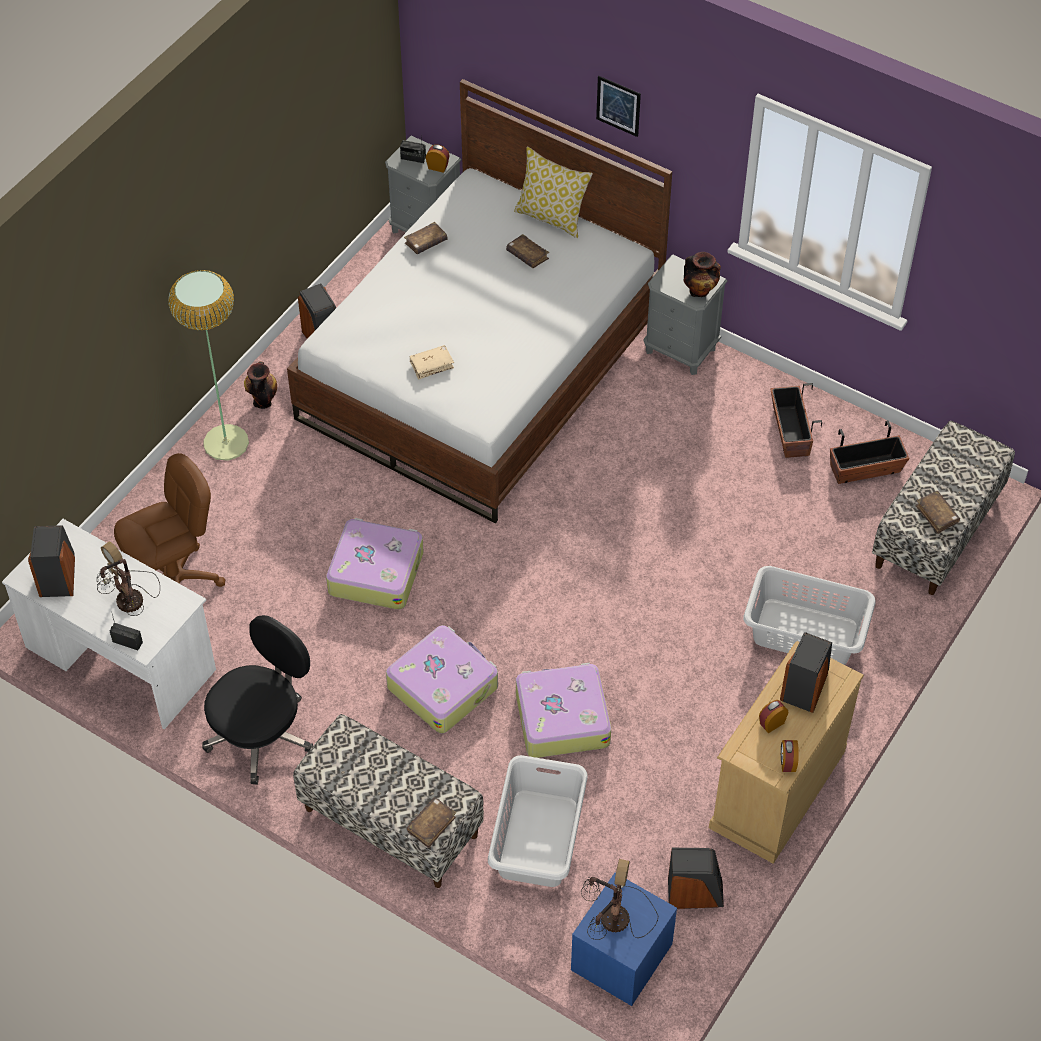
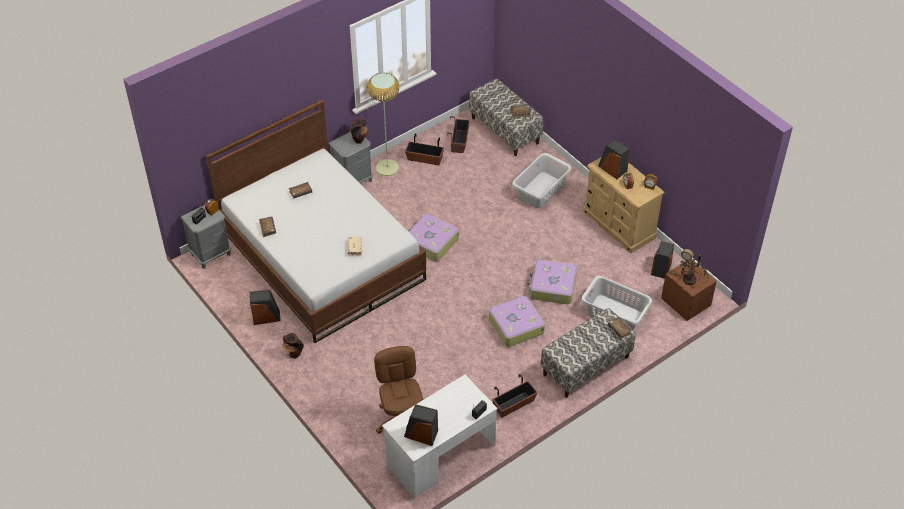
camera: 70 degrees left, 5 degrees down
table lamp [97,542,160,616] -> none
floor lamp [168,270,249,461] -> floor lamp moved to [367,73,399,176]
black office chair [202,615,313,785] -> planter [492,374,538,418]
suitcase [326,518,424,610] -> suitcase moved to [408,213,459,262]
pillow [514,146,593,238] -> none
blue nightstand [571,873,677,1006] -> brown nightstand [661,259,717,321]
picture [596,76,641,137] -> none

